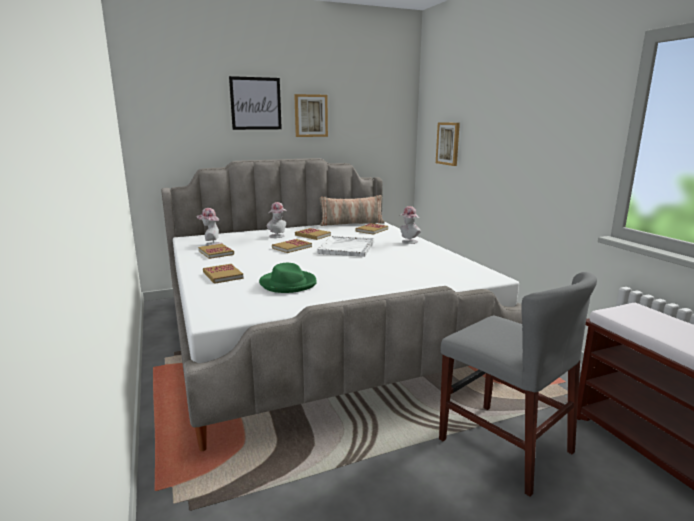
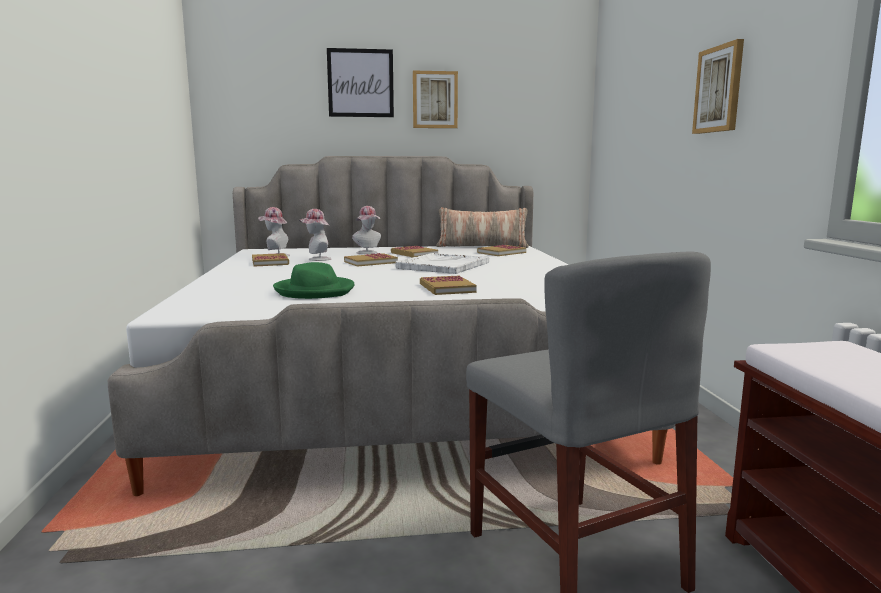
camera: 15 degrees right, 5 degrees down
book [203,264,244,284] -> book moved to [420,276,476,295]
hat [400,206,421,244] -> hat moved to [299,209,331,261]
picture [436,122,460,166] -> picture moved to [692,39,744,134]

